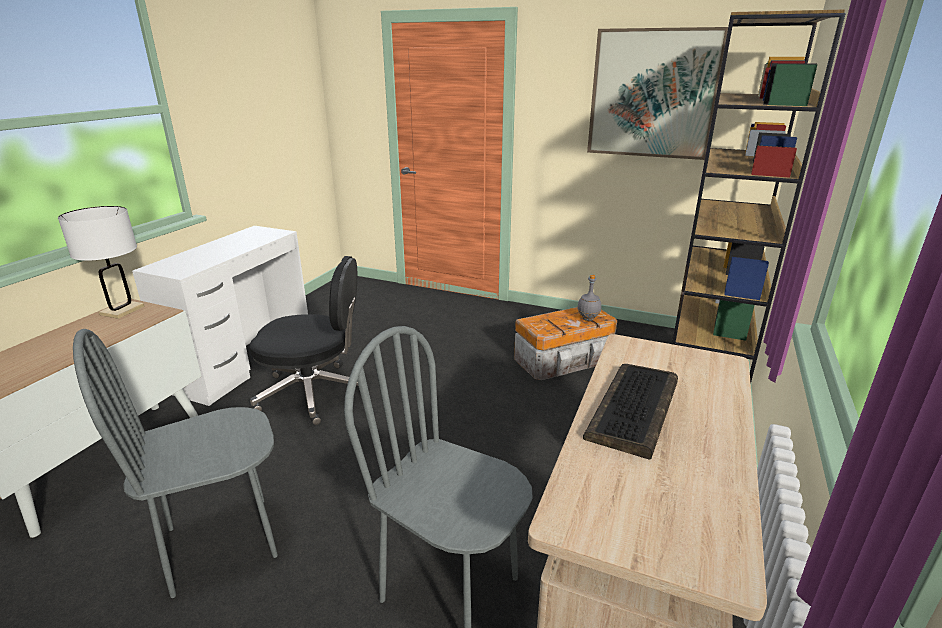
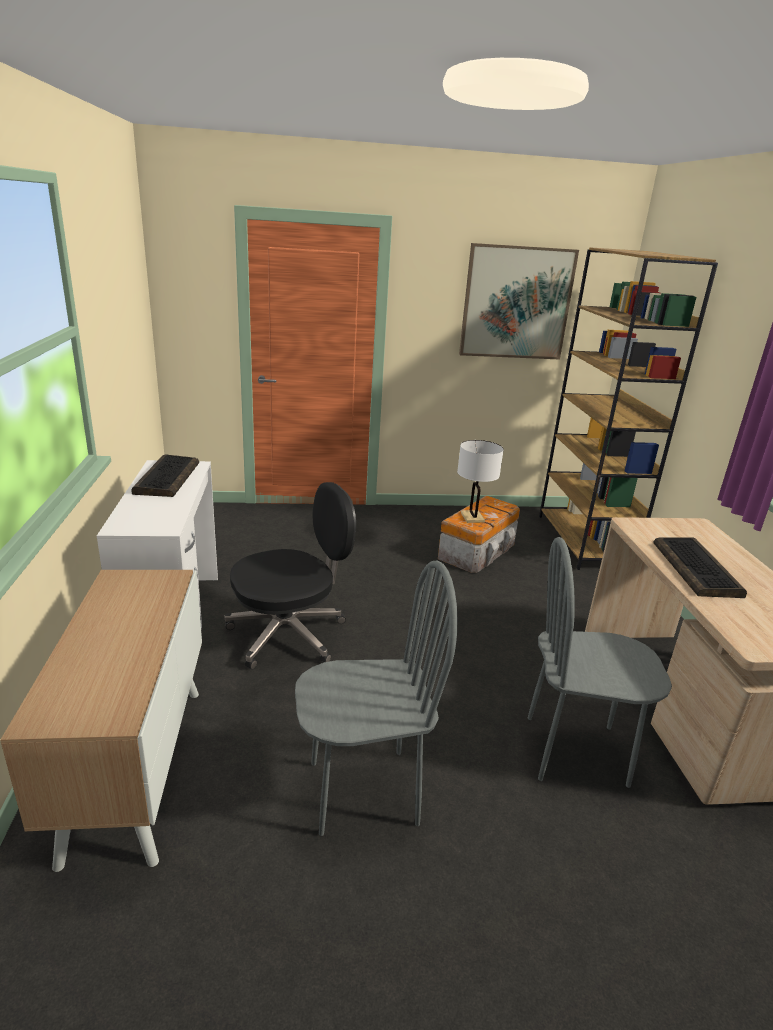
camera: 30 degrees left, 0 degrees up
white table lamp [58,206,144,319] -> white table lamp moved to [457,440,504,523]
grey chair [73,329,278,598] -> grey chair turned 135 degrees counterclockwise [295,560,458,836]
grey bottle [577,275,601,321] -> none
none -> keyboard [131,454,199,497]

